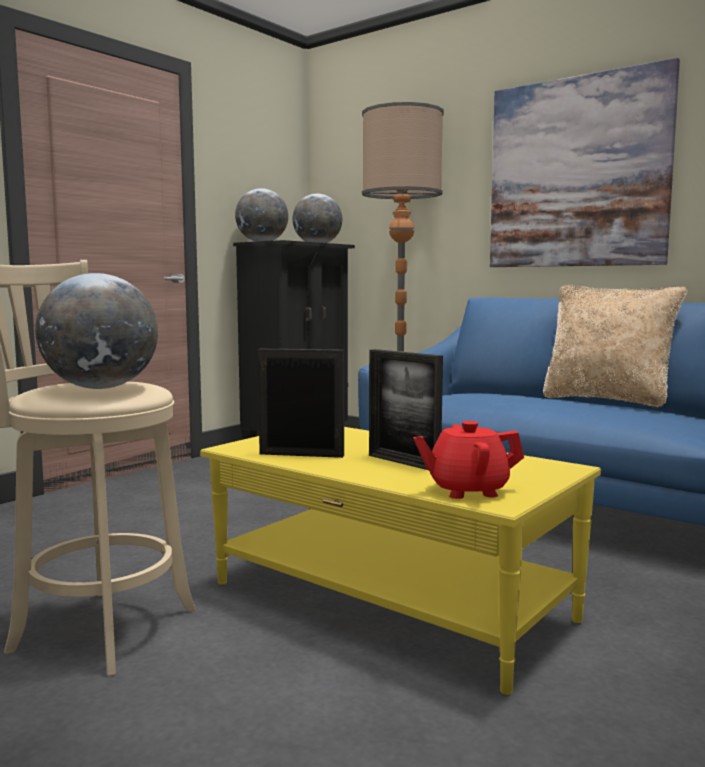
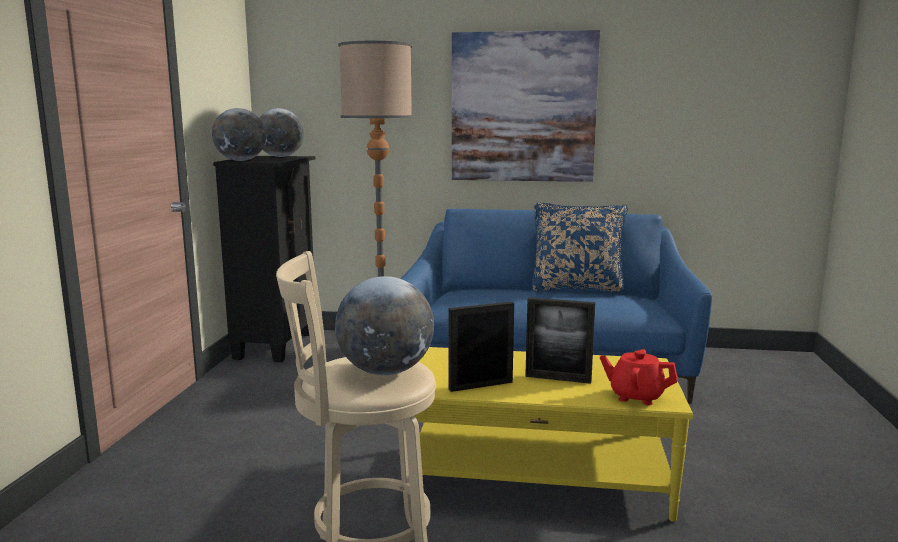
camera: 30 degrees left, 5 degrees up
red teapot [413,421,524,499] -> red teapot turned 60 degrees clockwise [600,349,678,405]
beige pillow [543,284,688,407] -> blue pillow [532,202,628,293]

